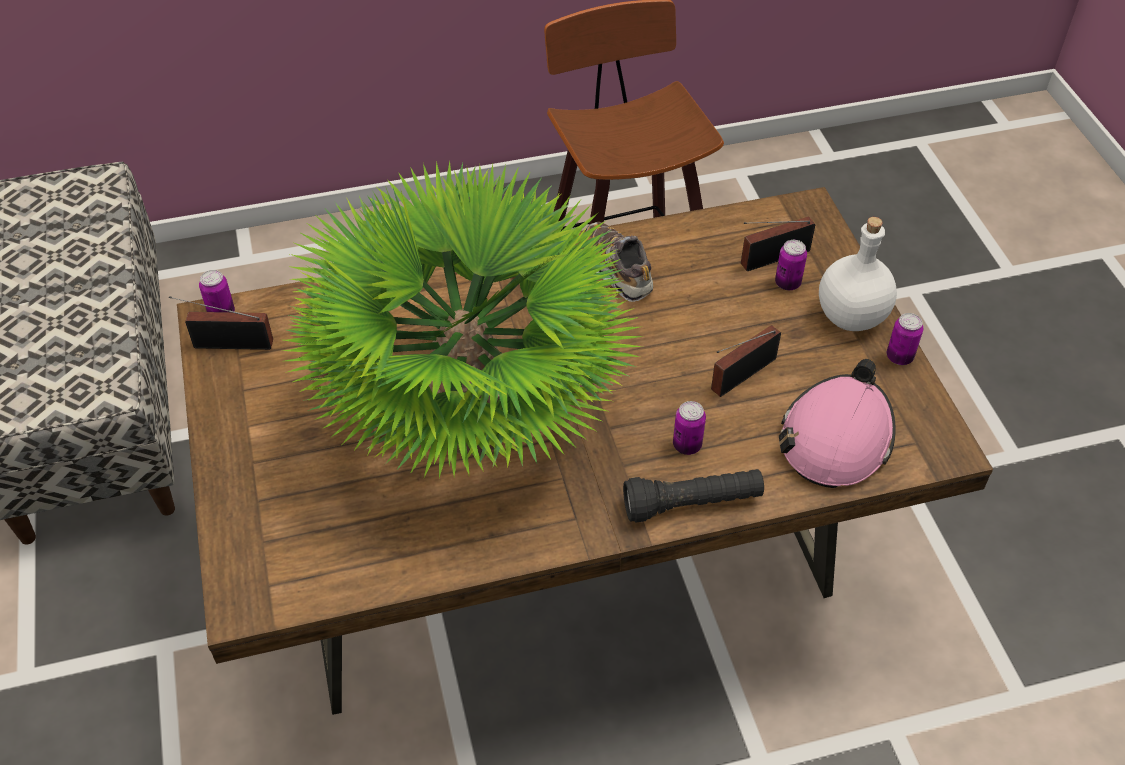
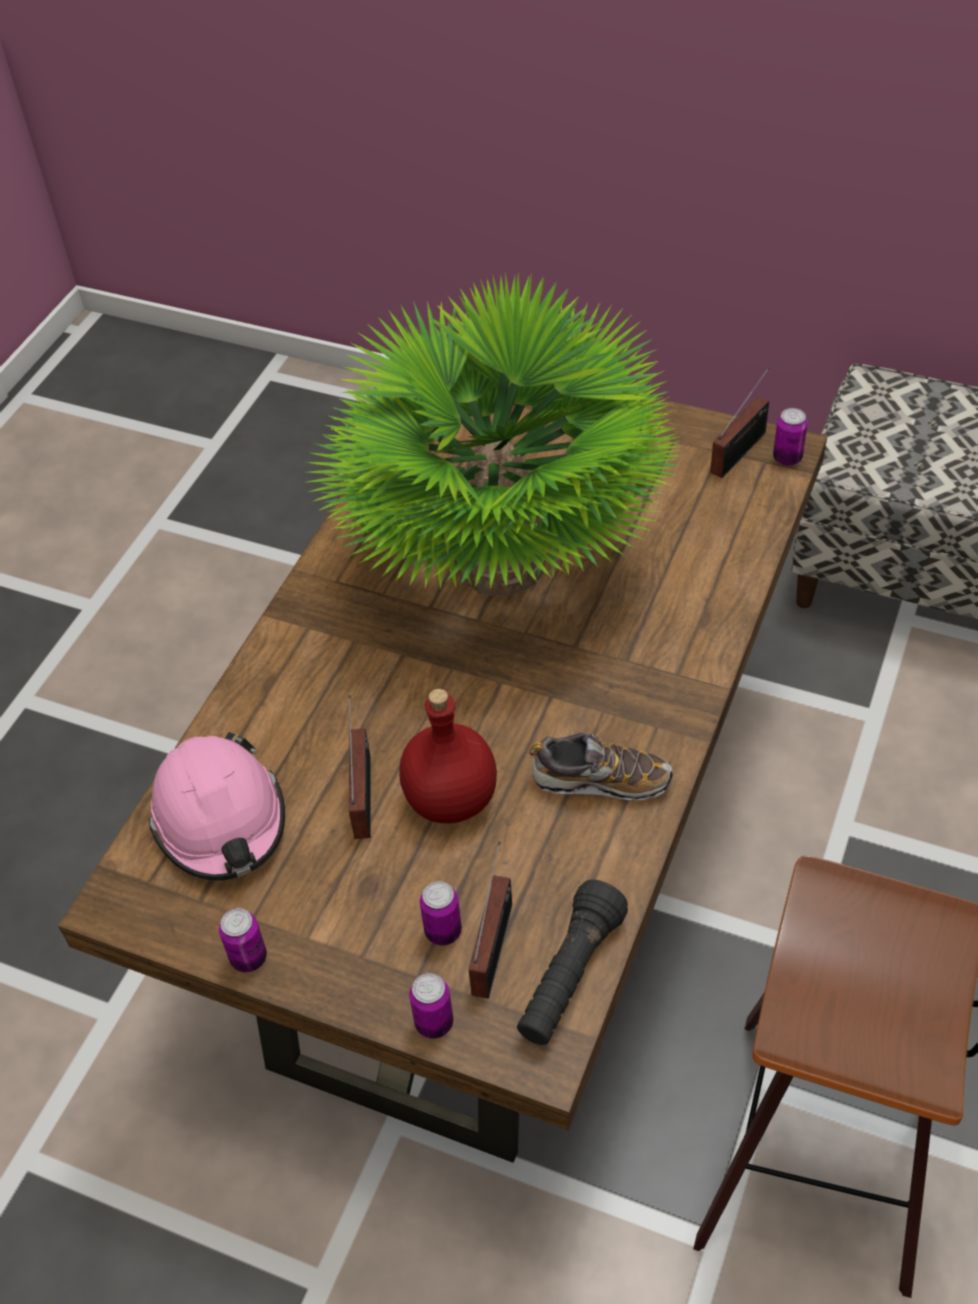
camera: 130 degrees right, 0 degrees up
black flashlight [623,469,764,523] -> black flashlight moved to [517,879,628,1045]
can [673,401,706,455] -> can moved to [409,973,453,1039]
white bottle [819,217,897,331] -> none
none -> red bottle [399,689,497,823]

